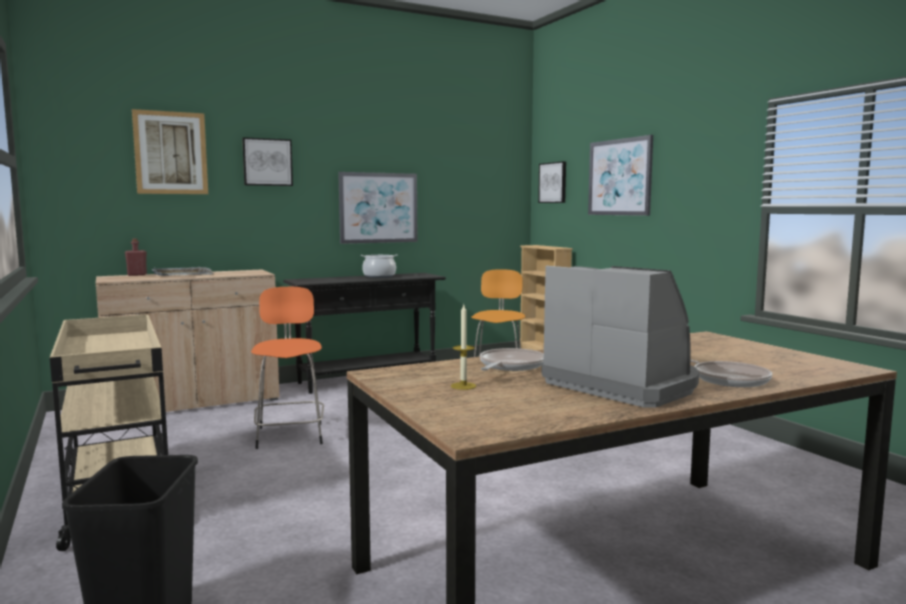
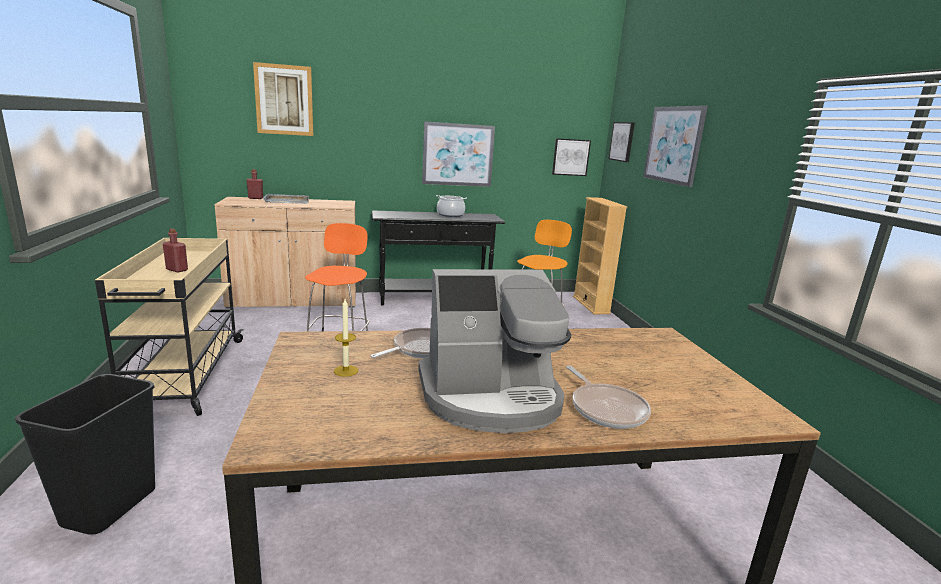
camera: 15 degrees right, 10 degrees up
picture [242,137,293,186] -> picture moved to [552,138,591,176]
coffee machine [542,266,699,408] -> coffee machine turned 105 degrees clockwise [418,269,571,433]
none -> red bottle [163,229,188,273]

